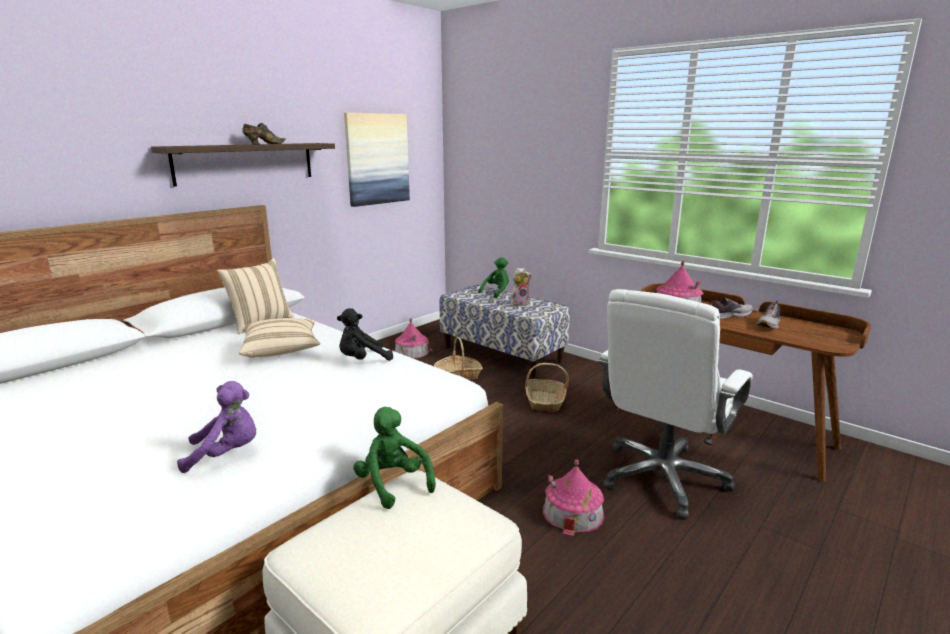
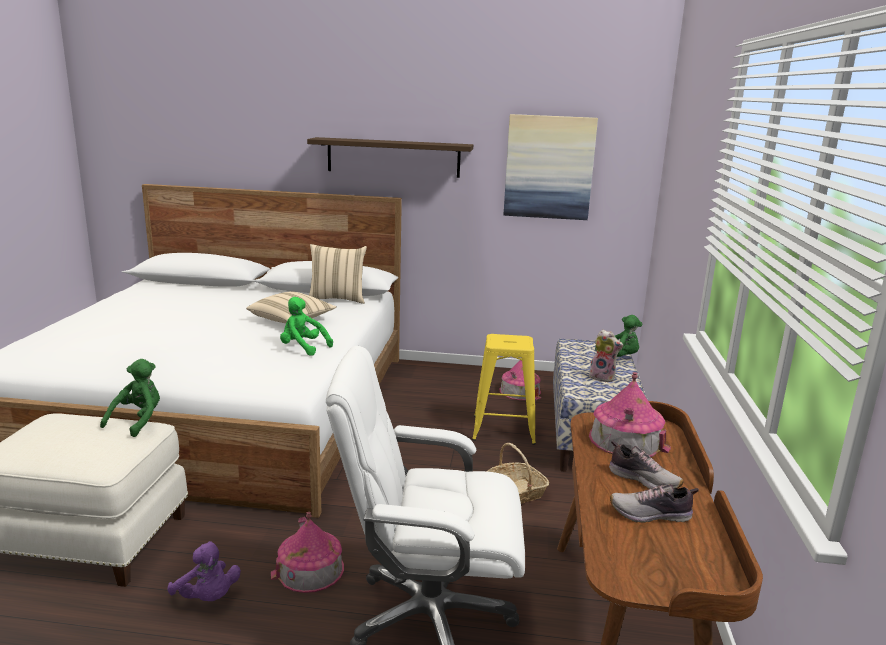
camera: 55 degrees right, 0 degrees up
purple plush toy [177,381,256,473] -> purple plush toy moved to [167,541,241,601]
brown shoe [243,123,286,145] -> none
black plush toy [337,308,393,361] -> green plush toy [280,297,333,356]
basket [434,337,483,380] -> yellow stool [472,334,536,445]

